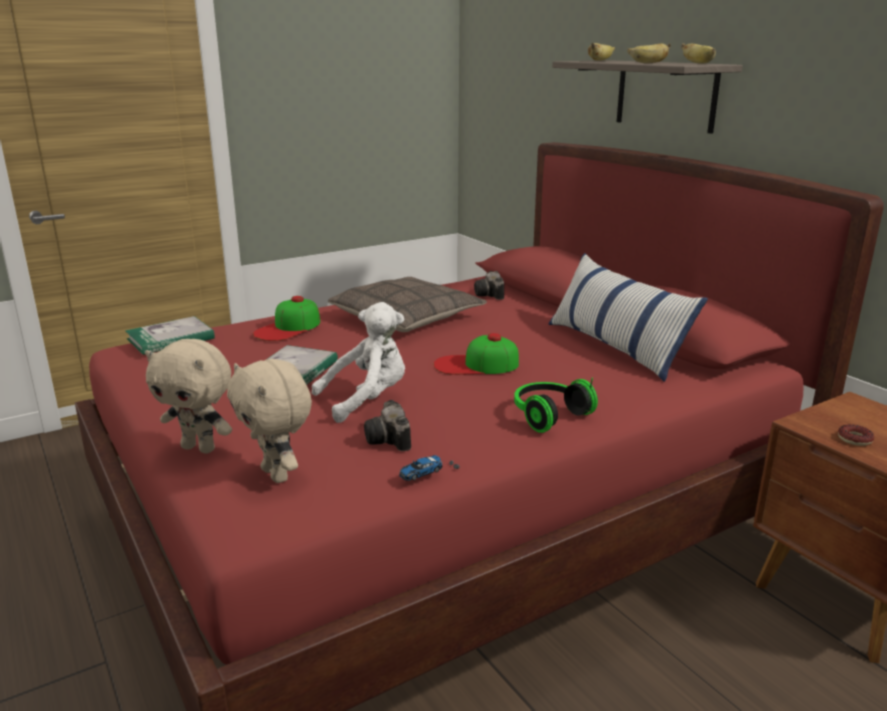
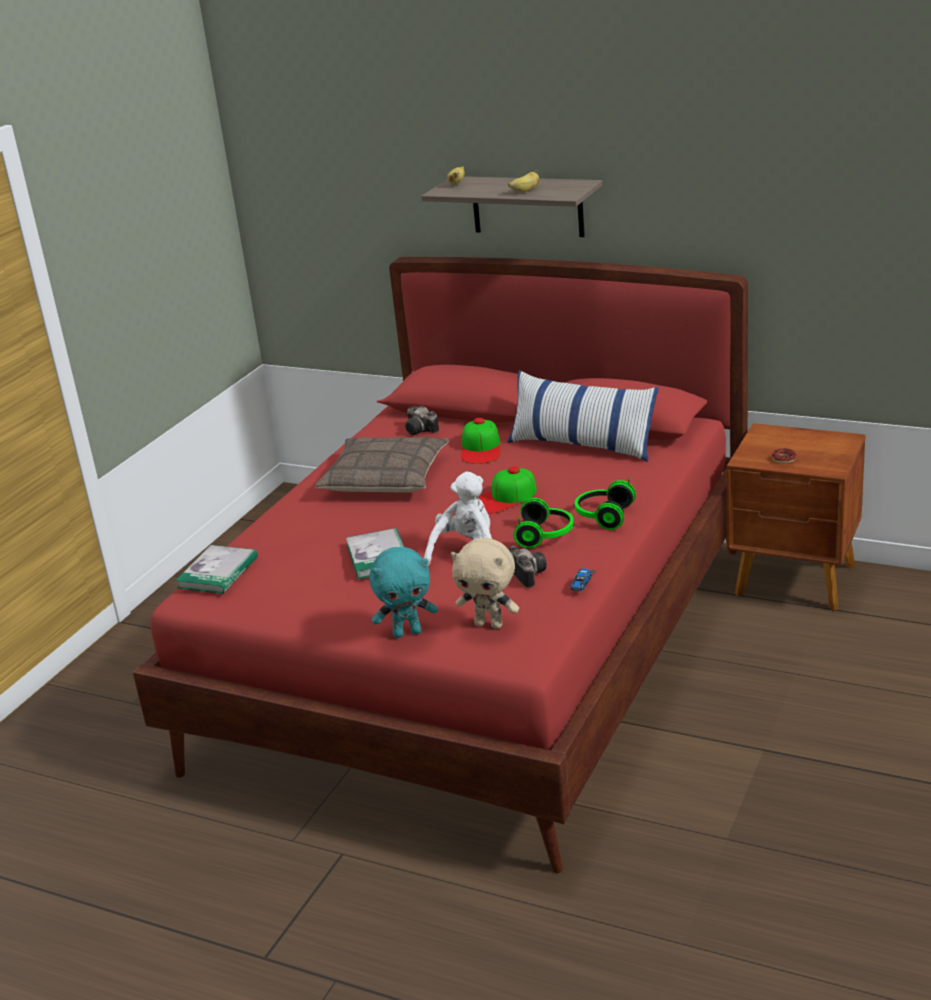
camera: 30 degrees left, 5 degrees up
beige plush toy [145,339,232,454] -> turquoise plush toy [370,547,438,638]
cap [253,296,320,341] -> cap moved to [461,418,500,464]
camera [364,400,411,451] -> camera turned 150 degrees counterclockwise [508,546,547,588]
banana [681,43,716,64] -> none
none -> headphones [514,498,574,549]

